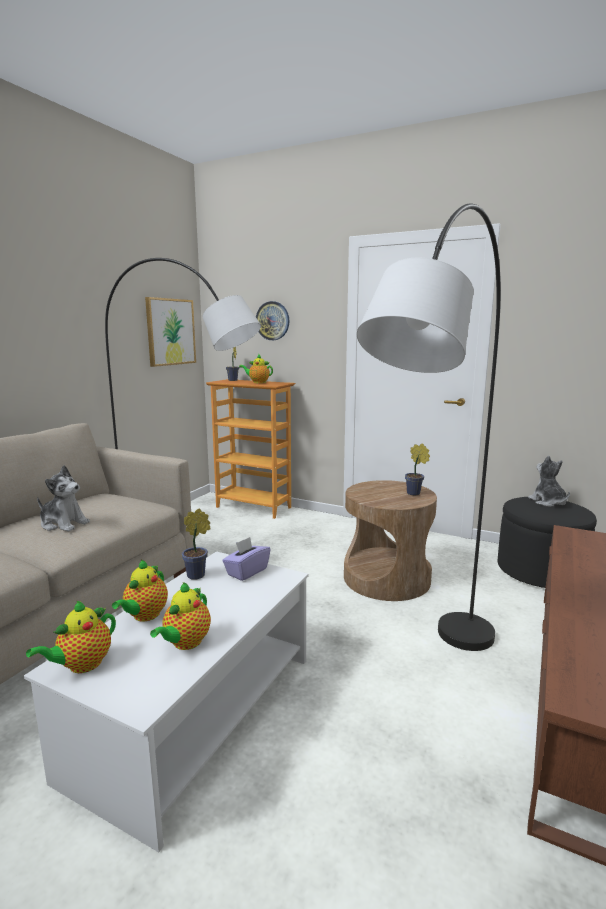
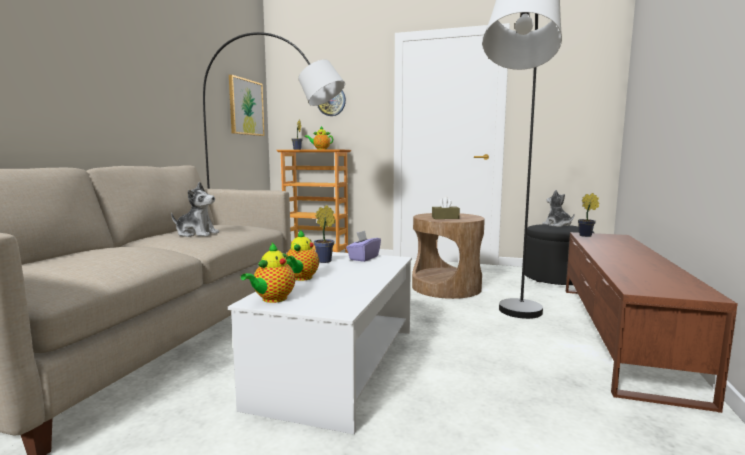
camera: 10 degrees left, 5 degrees down
teapot [150,582,211,650] -> none
potted plant [405,443,430,495] -> potted plant moved to [578,193,599,237]
none -> brown tissue box [432,197,460,219]

